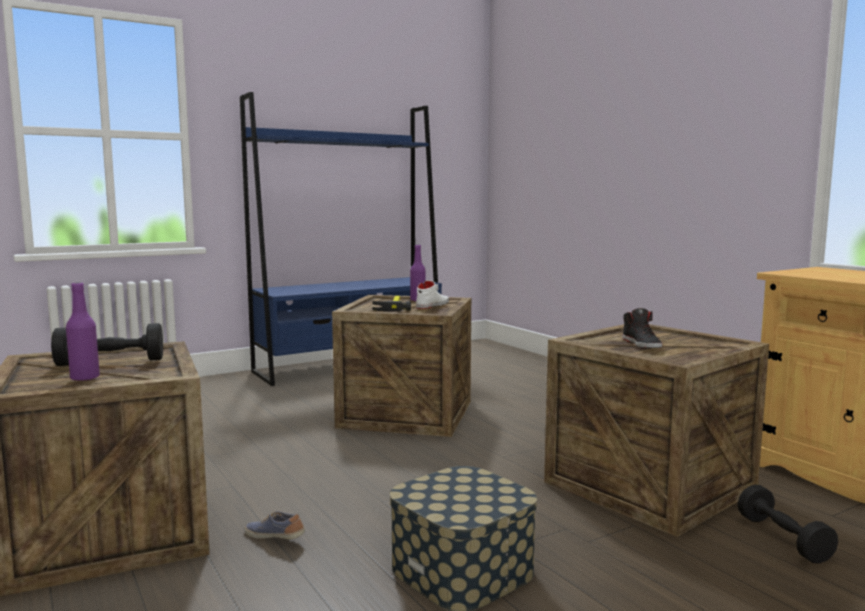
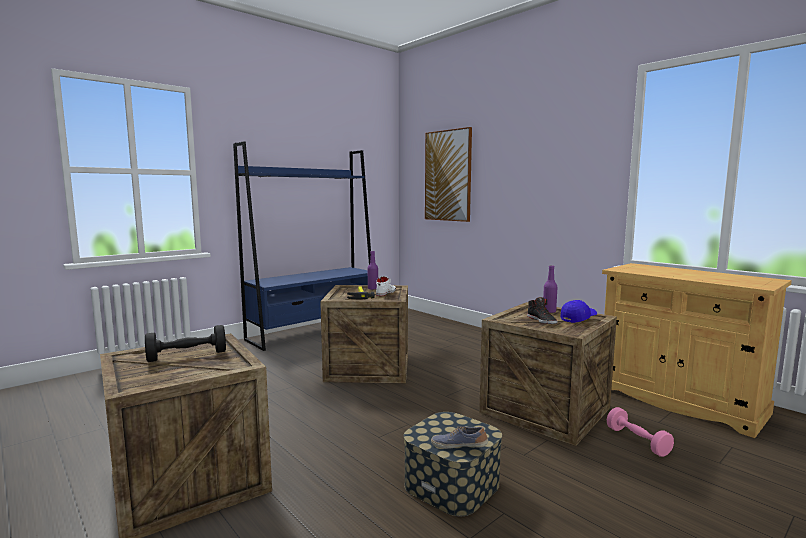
camera: 10 degrees left, 0 degrees up
purple bottle [66,282,100,381] -> purple bottle moved to [543,265,557,313]
shoe [244,511,305,540] -> shoe moved to [431,426,488,449]
black dumbbell [738,485,838,564] -> pink dumbbell [607,407,674,457]
none -> picture [425,127,472,222]
none -> blue cap [561,300,597,323]

